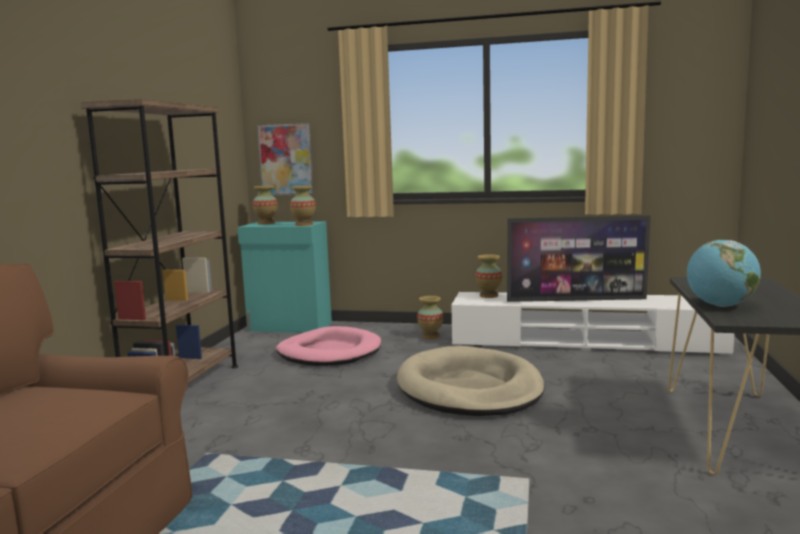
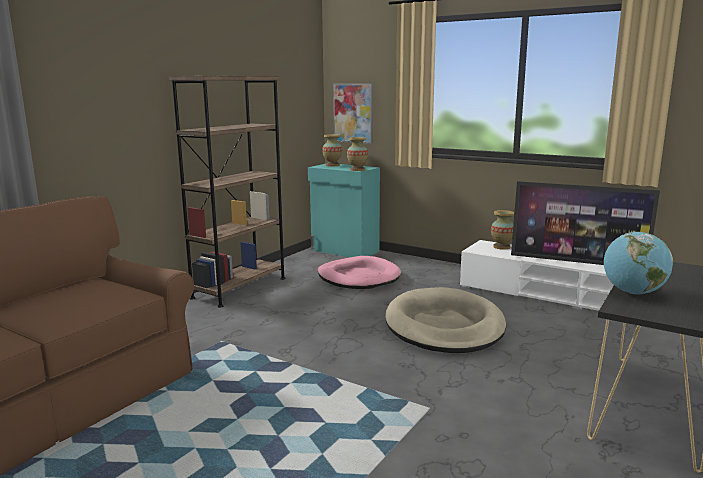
camera: 20 degrees right, 5 degrees up
vase [417,296,443,339] -> none

